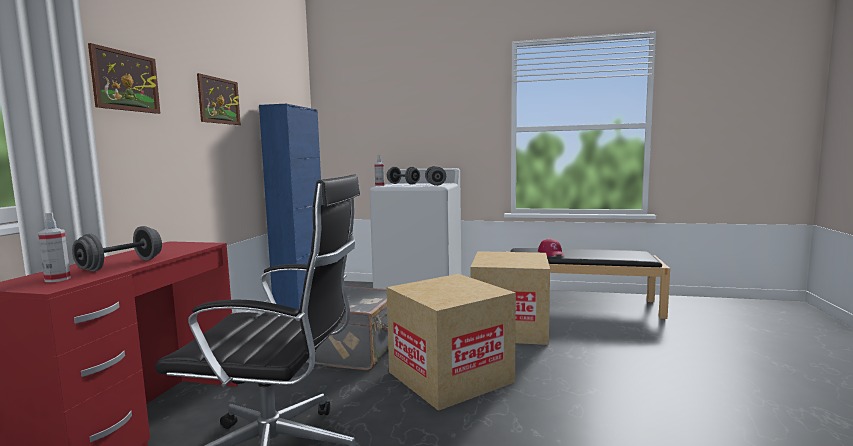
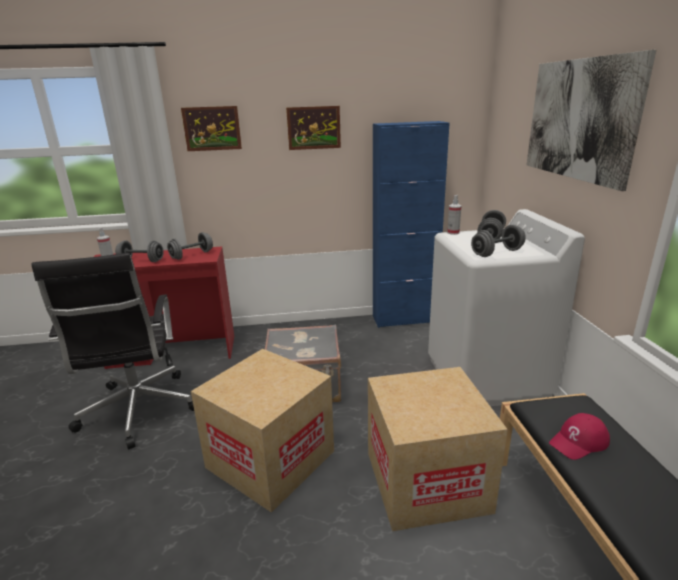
camera: 70 degrees right, 15 degrees up
none -> grey dumbbell [167,232,213,260]
none -> picture [526,50,656,191]

